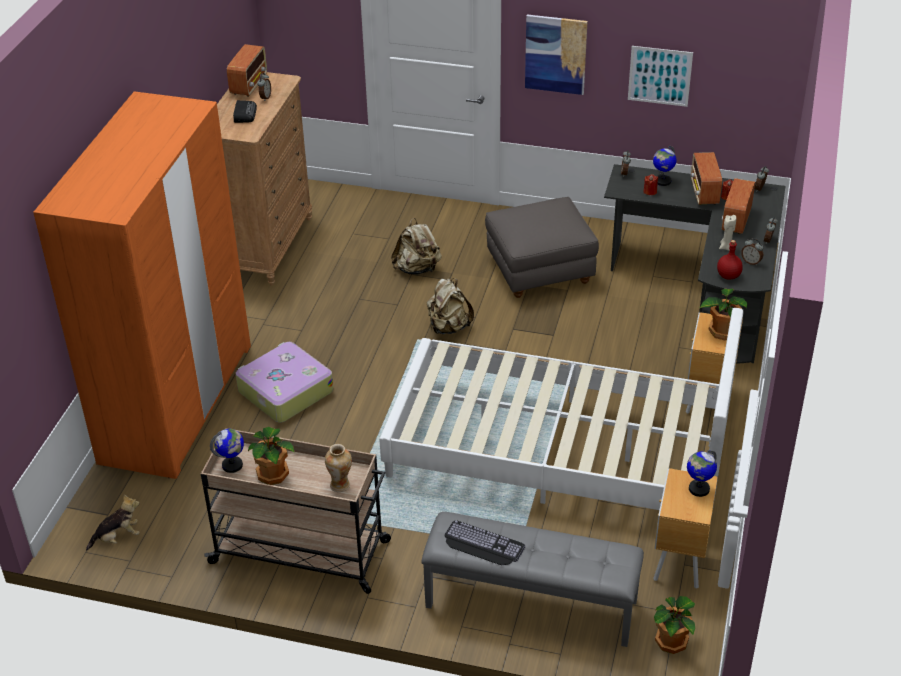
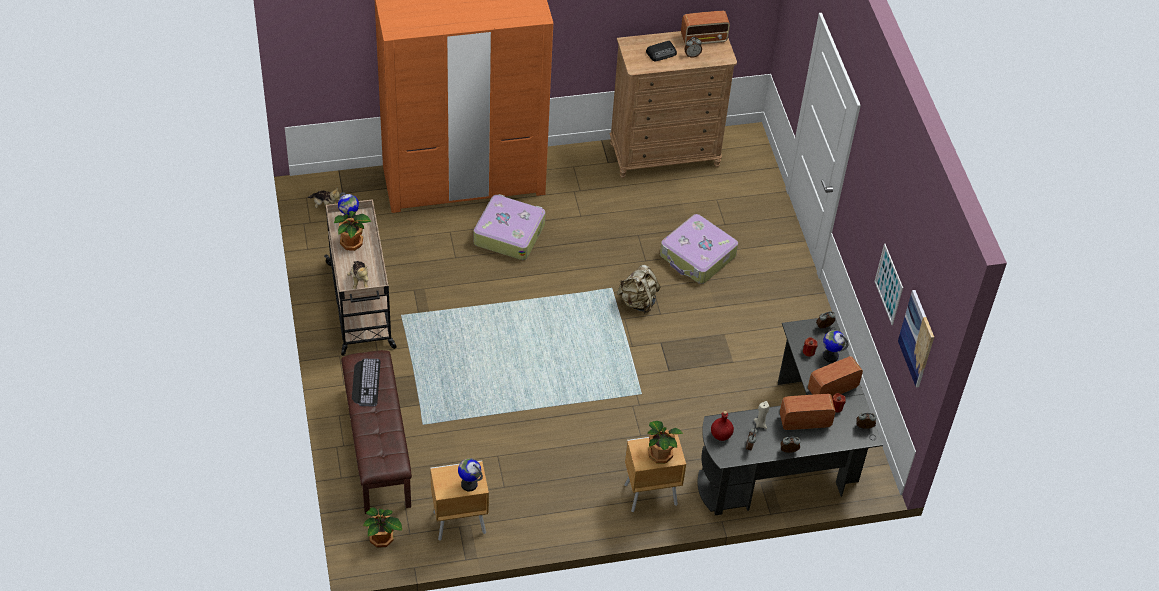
camera: 60 degrees right, 10 degrees up
vase [325,444,352,492] -> plush toy [347,261,368,289]
white bed [379,308,744,518] -> none
beige backpack [391,218,442,275] -> suitcase [660,214,738,284]
grey bench [421,512,644,647] -> brown bench [341,350,412,514]
grey ottoman [485,197,599,298] -> none
picture [525,15,588,95] -> picture moved to [898,290,934,387]

